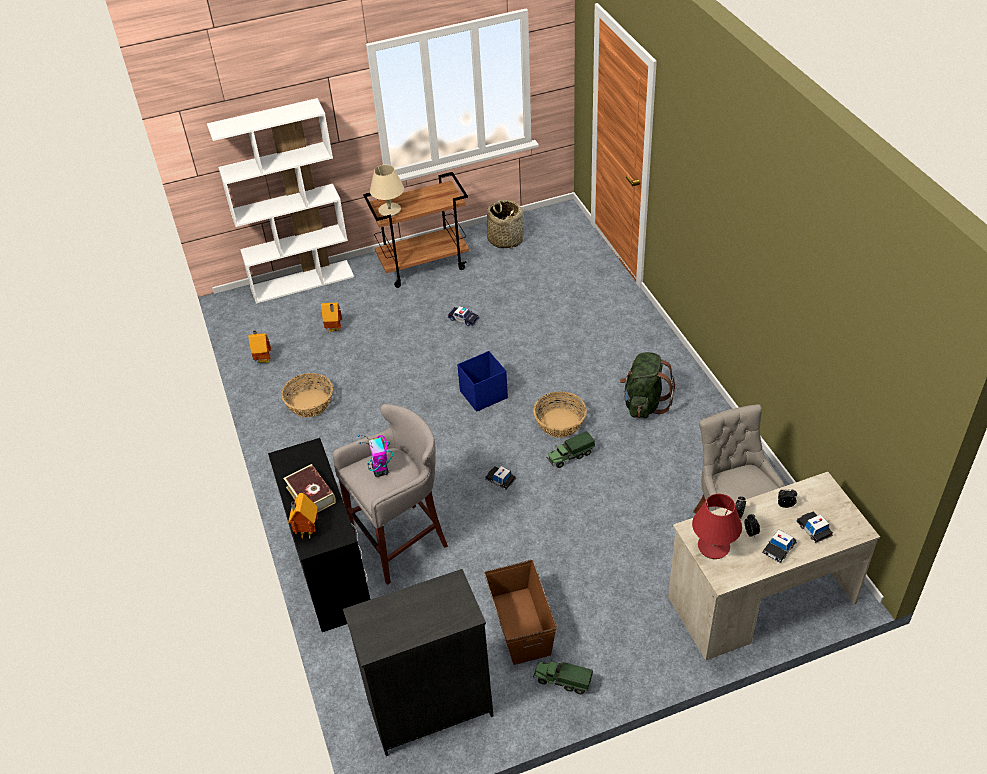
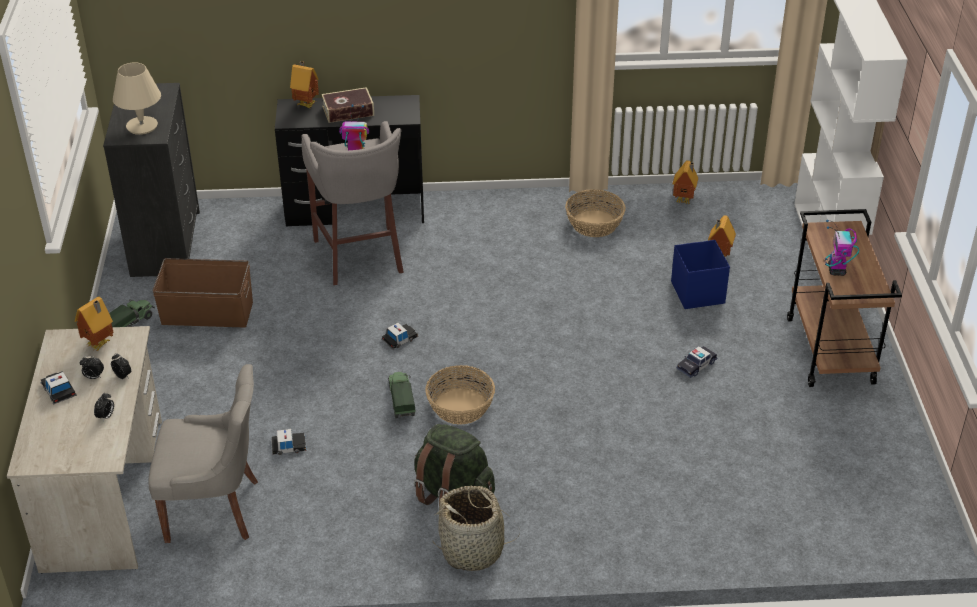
camera: 105 degrees right, 5 degrees down
beige table lamp [370,165,404,217] -> beige table lamp moved to [113,62,161,135]
blue storage box [457,351,508,412] -> blue storage box moved to [671,240,730,309]
basket [487,200,524,248] -> basket moved to [432,486,519,571]
red table lamp [692,494,742,559] -> toy house [75,296,113,351]
toy car [796,511,833,543] -> toy car moved to [271,429,307,455]
none -> toy robot [825,220,860,276]

